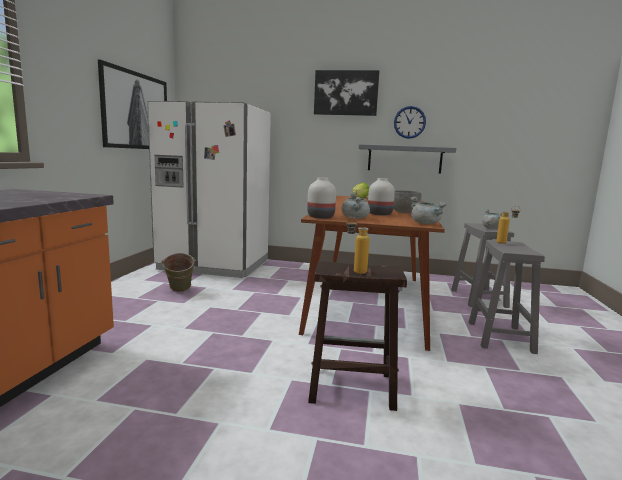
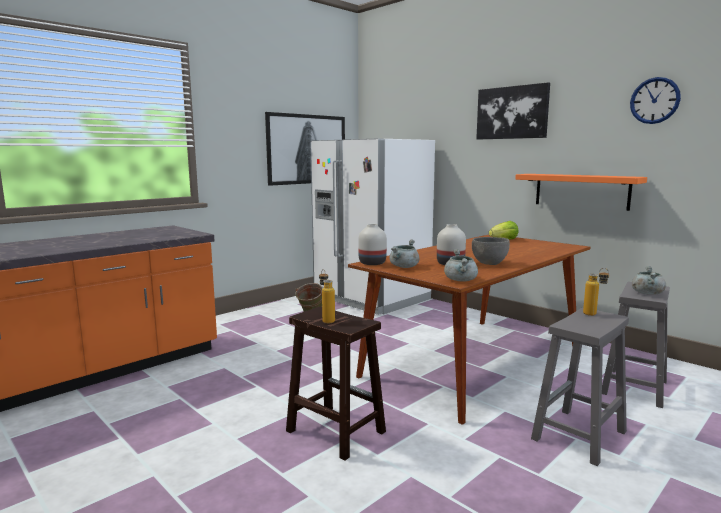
camera: 35 degrees right, 0 degrees up
grey shelf [359,144,456,174] -> orange shelf [515,174,647,211]
wall clock [394,106,426,139] -> wall clock moved to [630,77,681,124]

